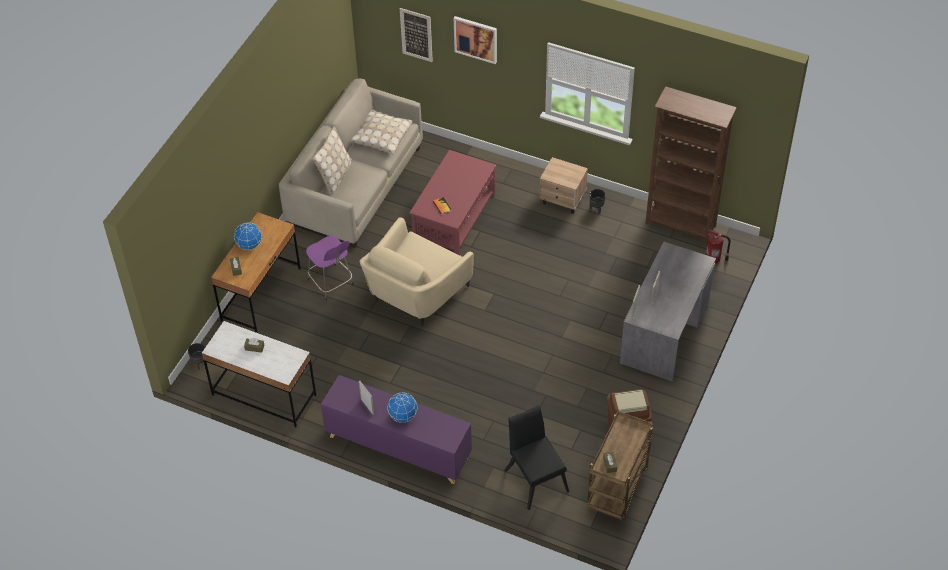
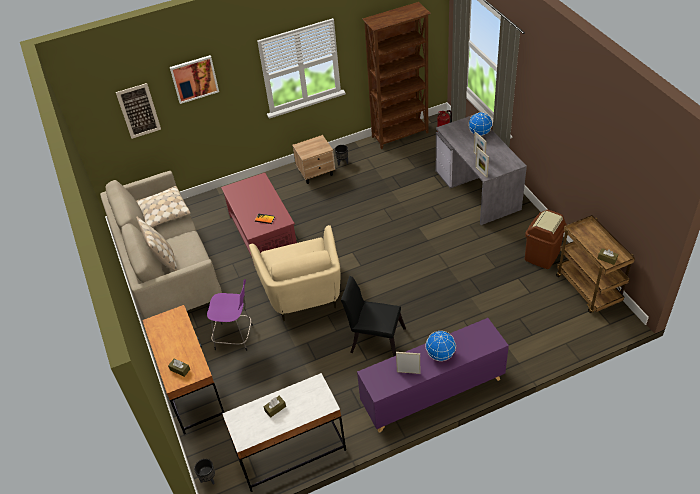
camera: 45 degrees left, 5 degrees down
globe [234,222,262,250] -> globe moved to [468,112,493,136]
black chair [505,405,569,510] -> black chair moved to [341,276,406,357]

